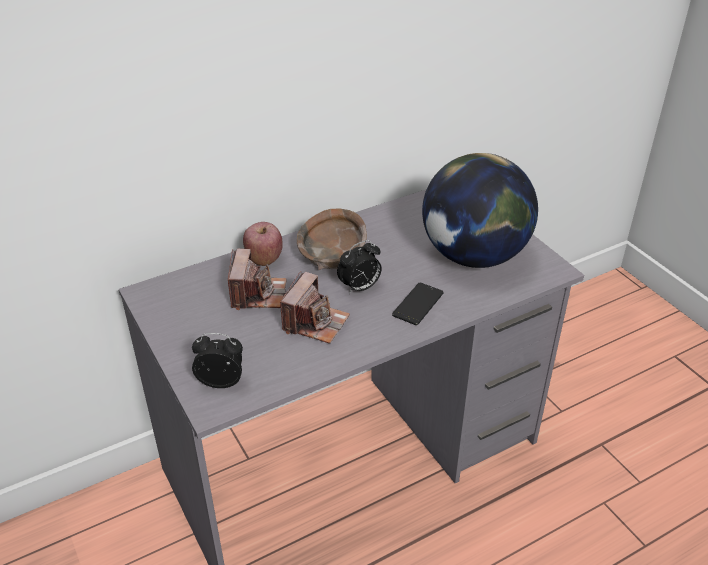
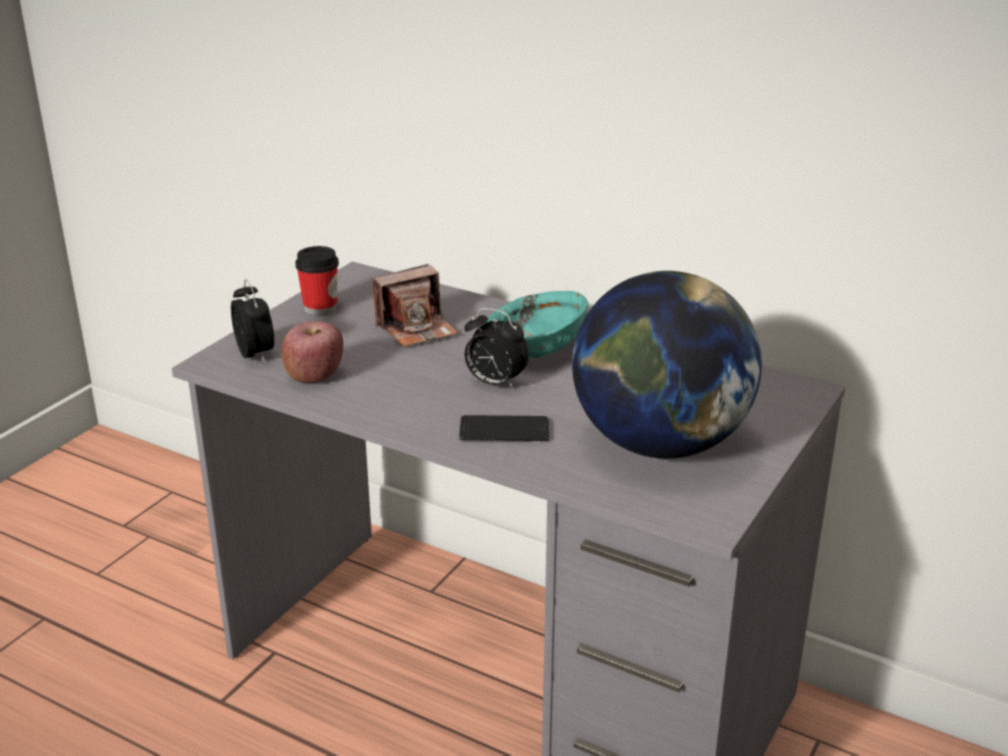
camera: 60 degrees right, 10 degrees down
apple [243,222,283,266] -> apple moved to [281,322,343,383]
camera [280,271,350,344] -> none
brown bowl [297,209,367,270] -> turquoise bowl [487,291,588,358]
none -> cup [295,246,339,315]

